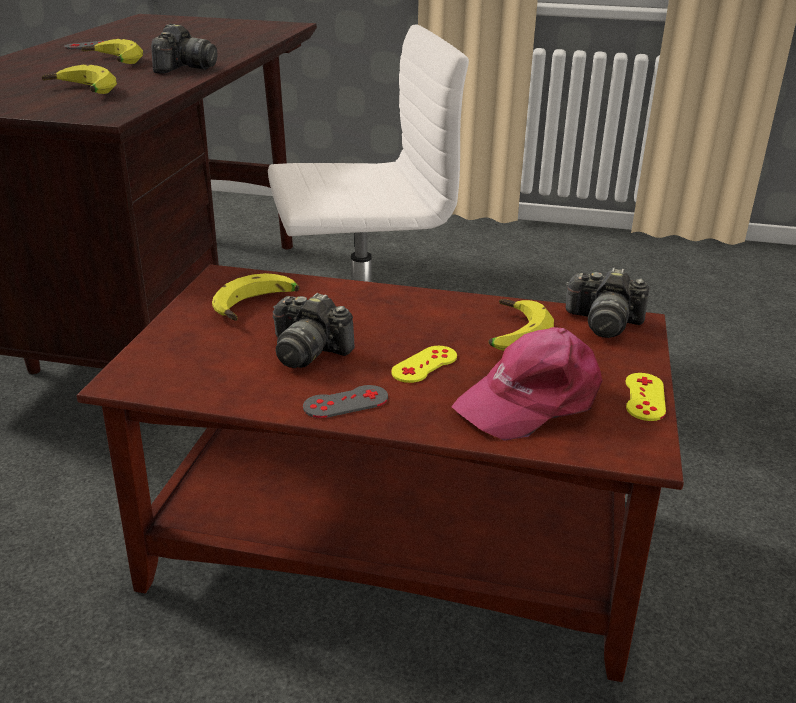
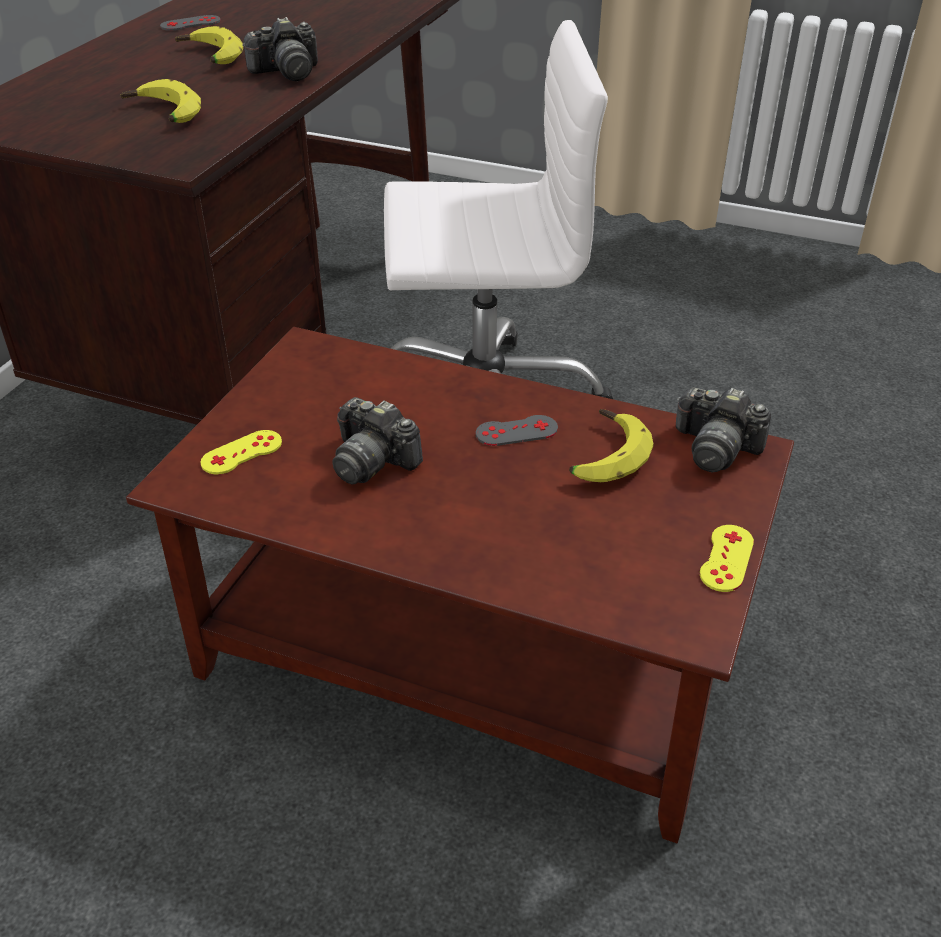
camera: 10 degrees right, 10 degrees up
camera [151,23,217,74] -> camera turned 45 degrees clockwise [242,17,318,81]
banana [212,273,299,321] -> none
grey game controller [303,385,388,418] -> grey game controller moved to [475,415,558,446]
yellow game controller [391,346,457,383] -> yellow game controller moved to [200,430,282,474]
pink cap [451,327,602,441] -> none

